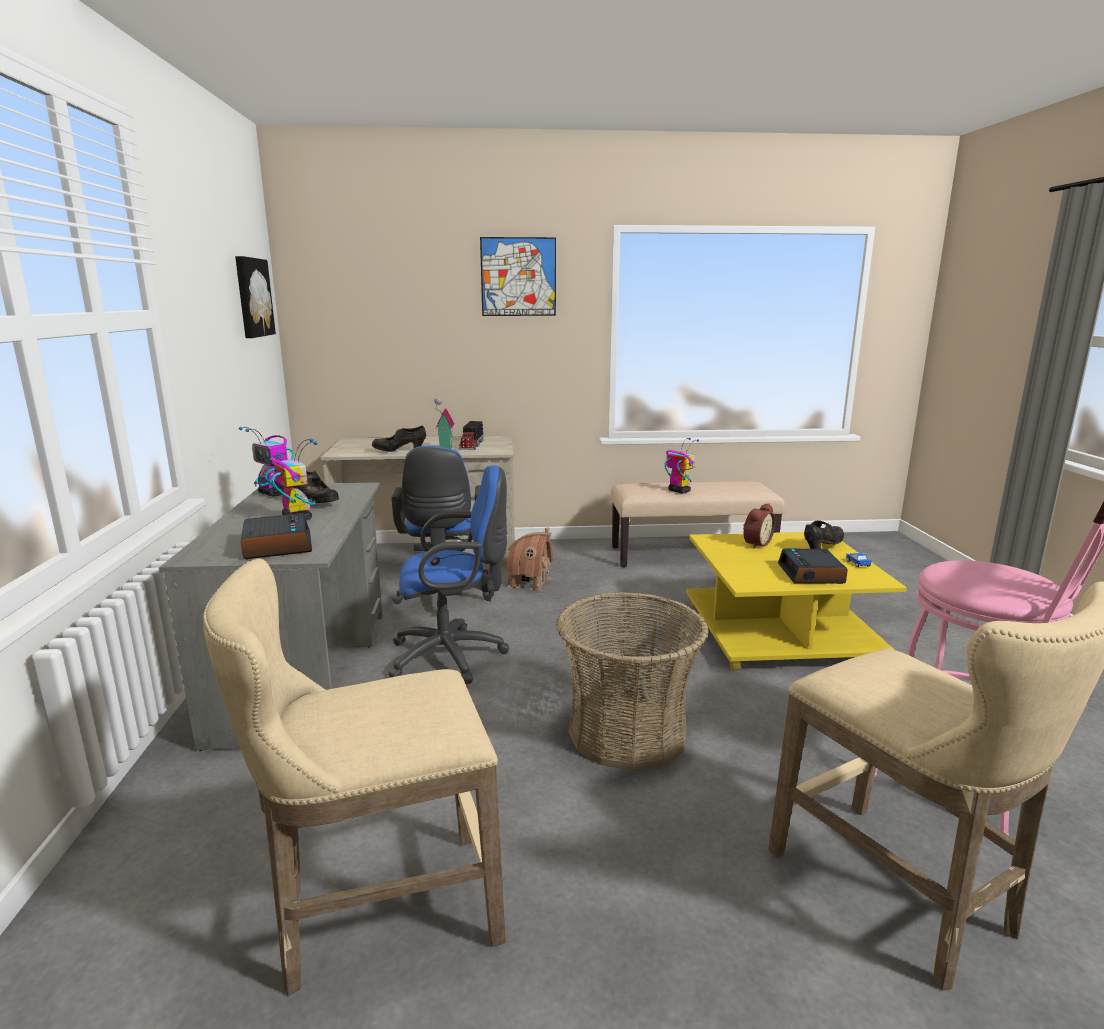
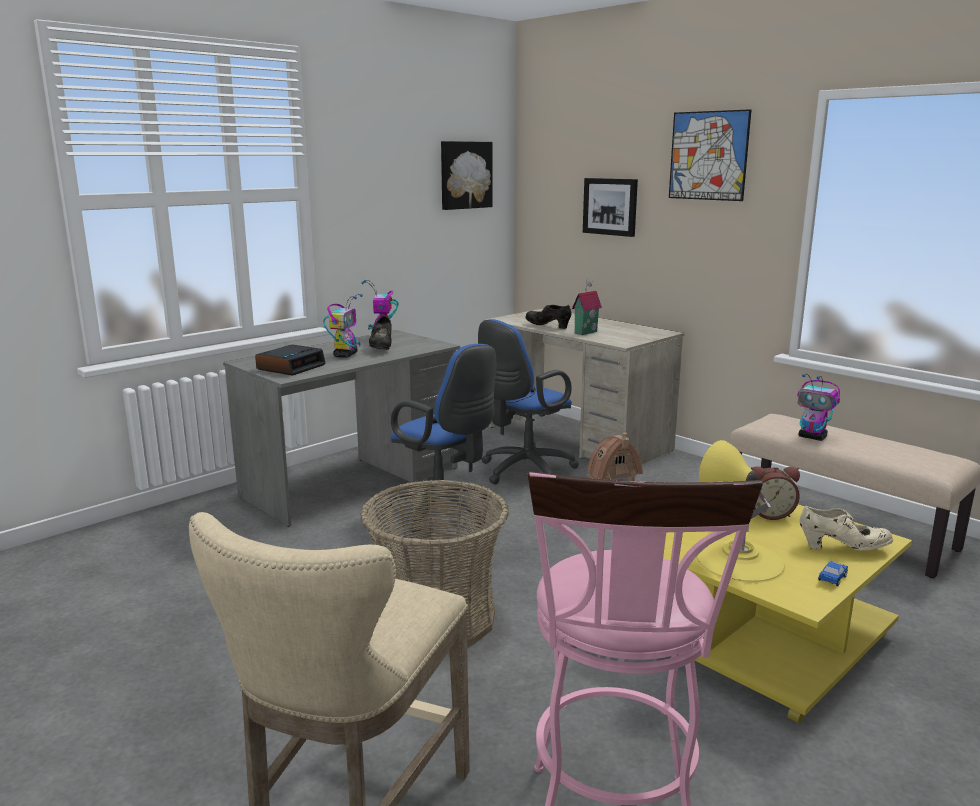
camera: 50 degrees right, 0 degrees up
beige stool [203,559,506,996] -> none
toy truck [459,421,484,450] -> none
toy robot [665,438,699,494] -> toy robot turned 120 degrees clockwise [798,374,840,441]
alarm clock [778,549,848,584] -> yellow table lamp [695,440,785,583]
black shoe [804,521,844,549] -> beige shoe [800,506,893,551]
none -> picture [583,178,638,237]

